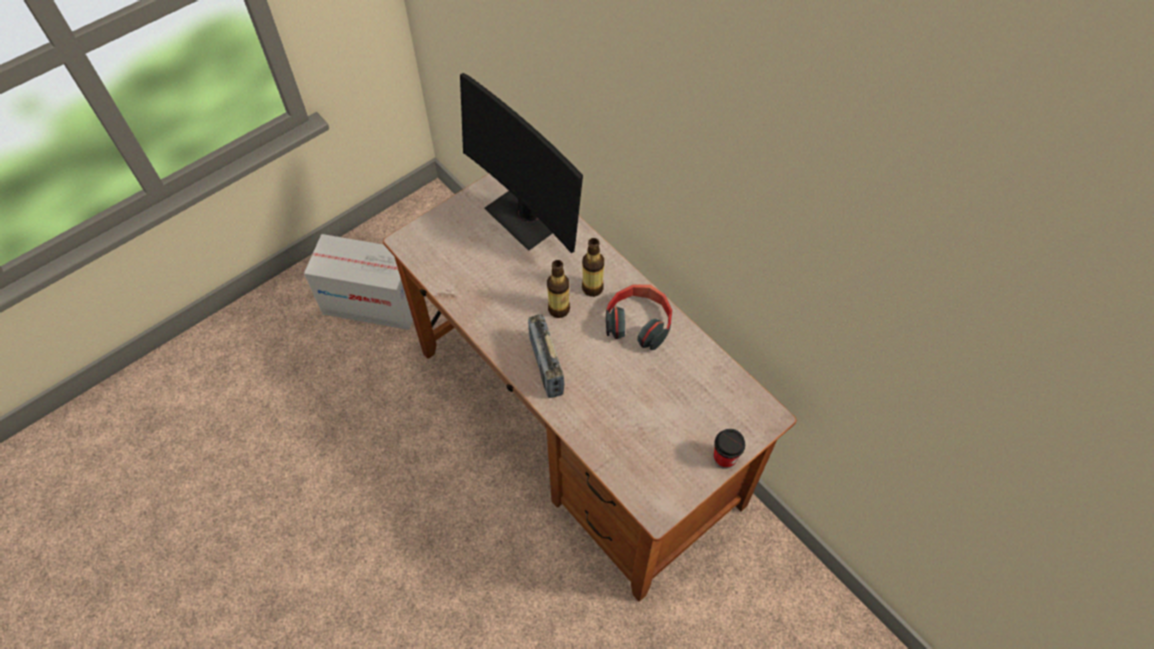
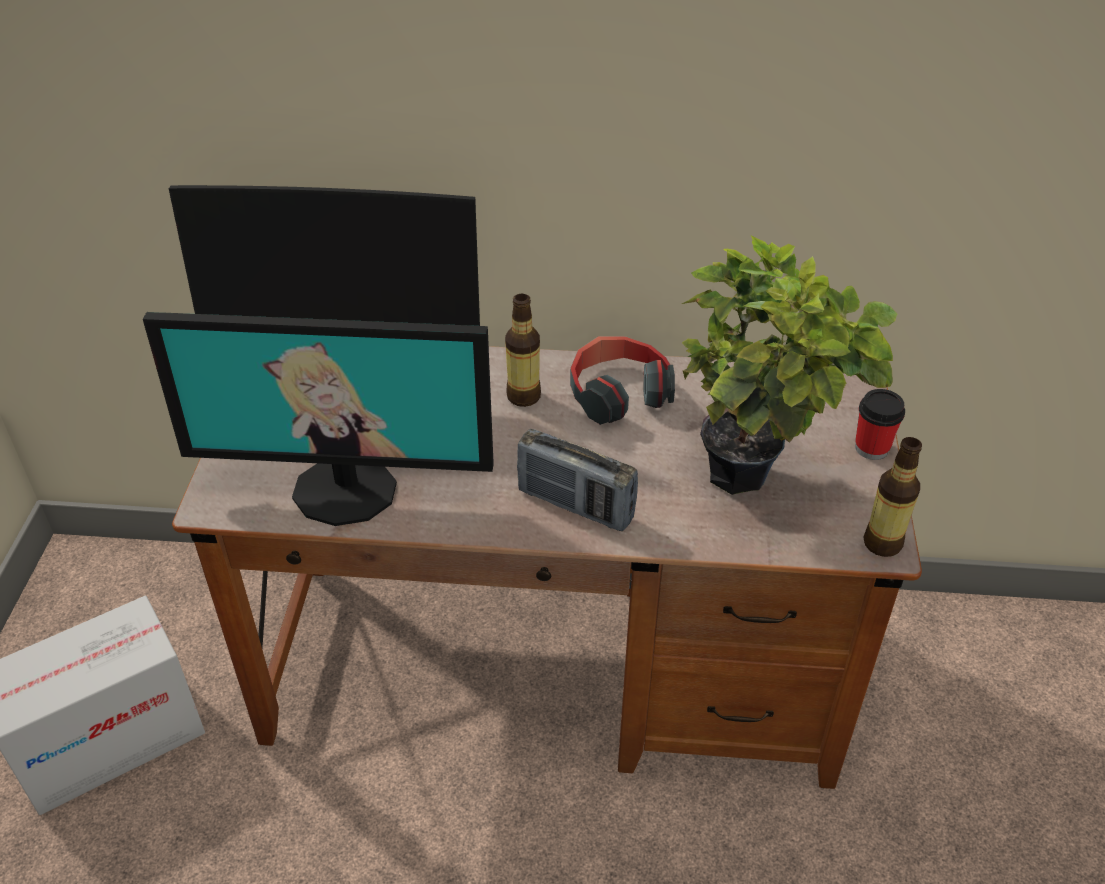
camera: 45 degrees left, 15 degrees down
bottle [547,260,570,318] -> bottle moved to [863,437,922,557]
none -> monitor [143,312,494,526]
none -> potted plant [682,236,898,495]

